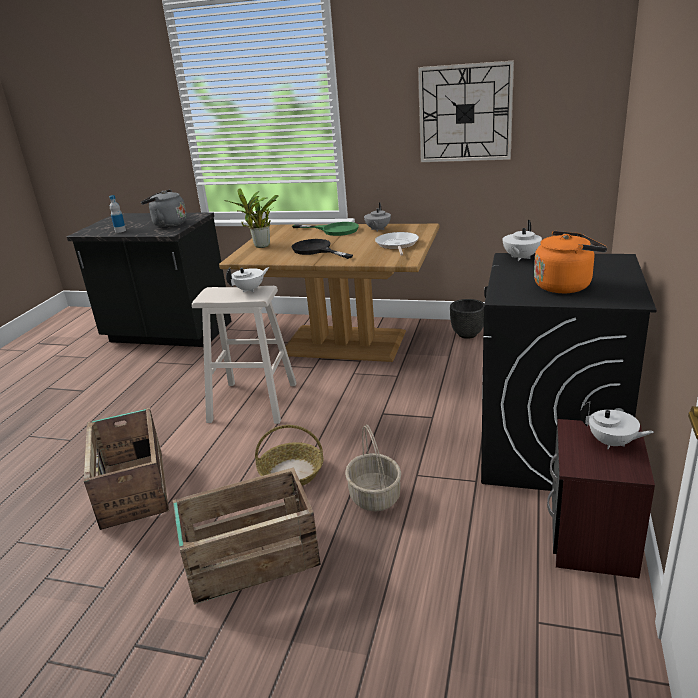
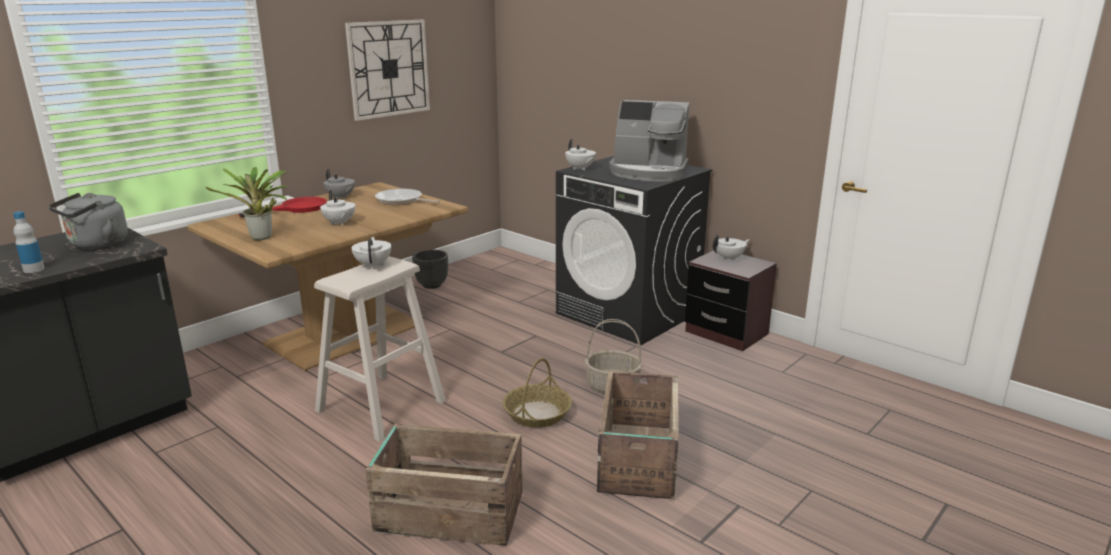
camera: 65 degrees left, 5 degrees down
green frying pan [292,222,359,236] -> red frying pan [238,197,327,218]
black frying pan [292,239,353,259] -> white teapot [320,190,355,226]
orange kettle [534,231,607,293] -> coffee machine [609,100,689,181]

